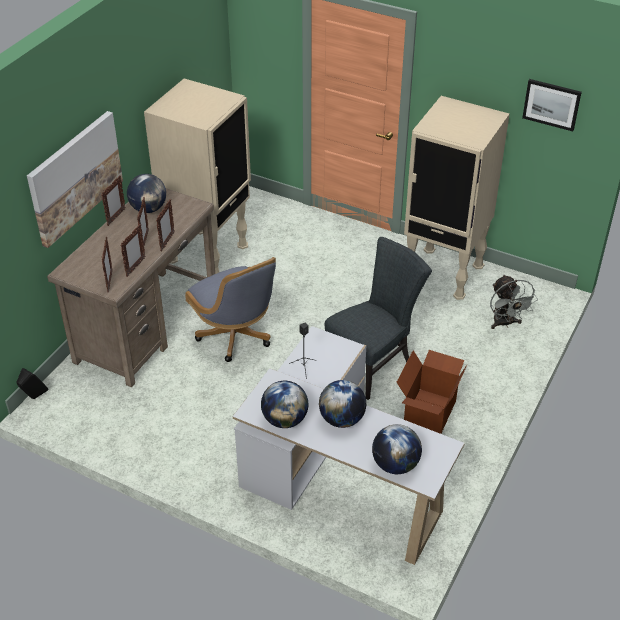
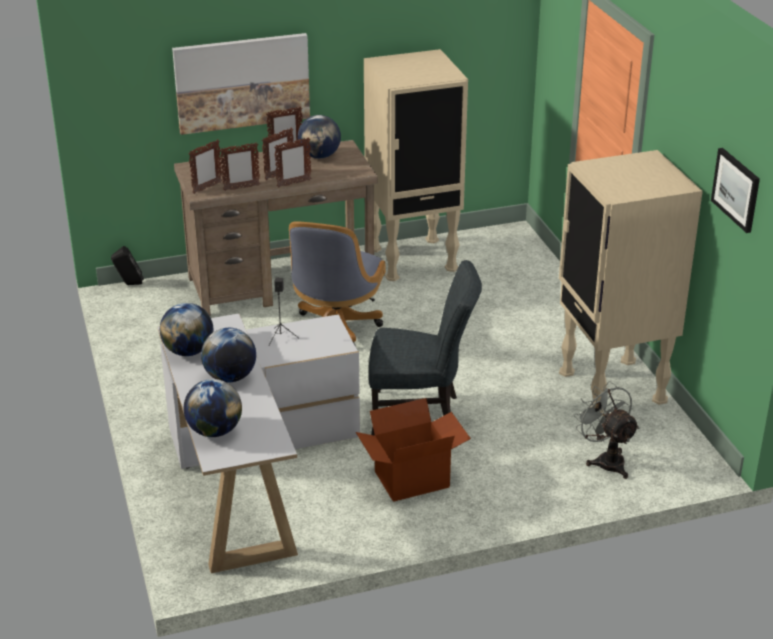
camera: 45 degrees right, 10 degrees down
grey fan [490,274,538,329] -> grey fan turned 120 degrees clockwise [574,381,640,479]

